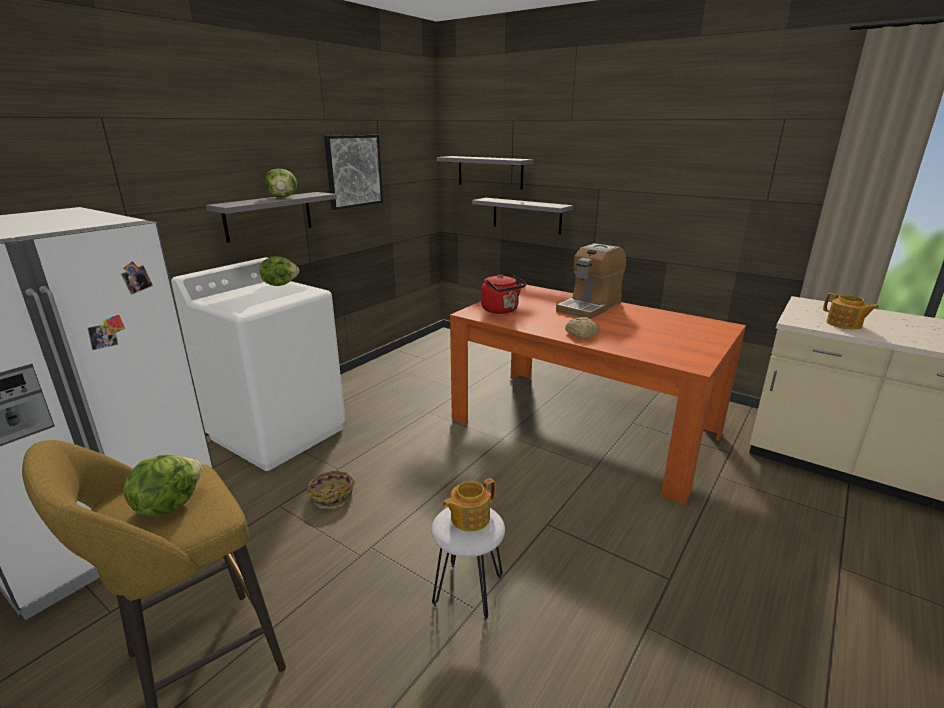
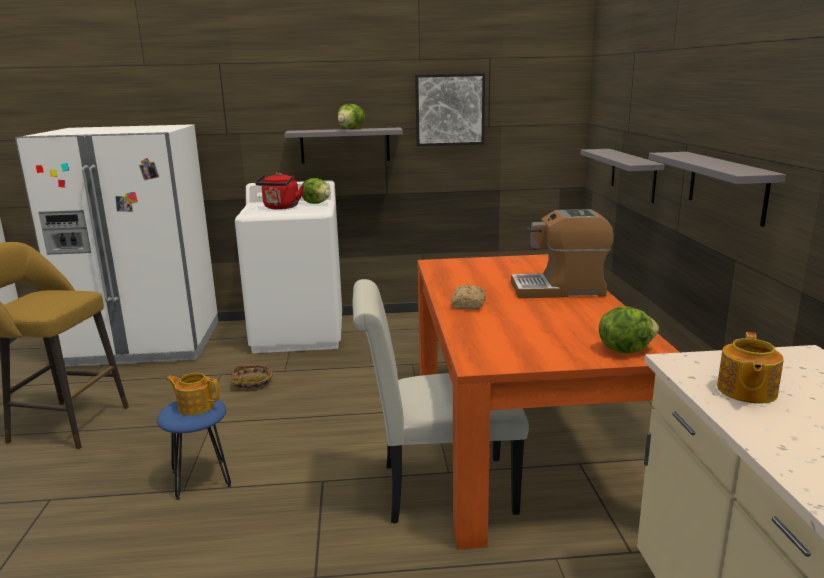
camera: 50 degrees right, 5 degrees down
lettuce [123,454,202,516] -> lettuce moved to [599,306,659,354]
white stool [431,507,505,621] -> blue stool [157,400,231,500]
grey shelf [437,156,533,190] -> grey shelf moved to [649,152,786,227]
red kettle [481,274,526,314] -> red kettle moved to [255,173,304,210]
none -> white chair [352,279,529,524]

